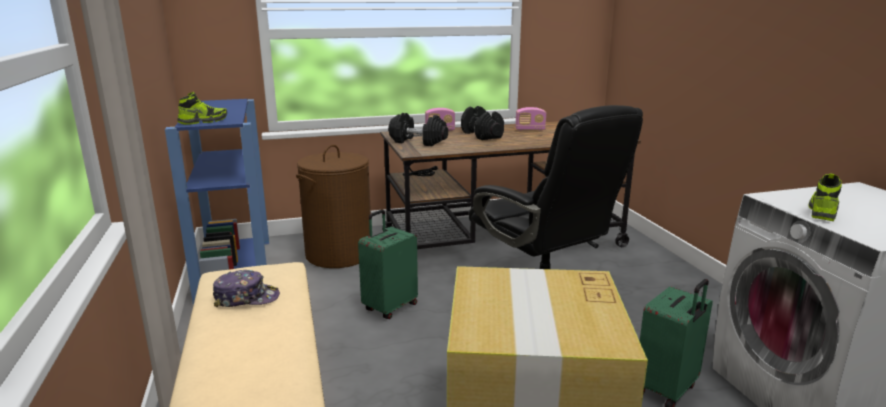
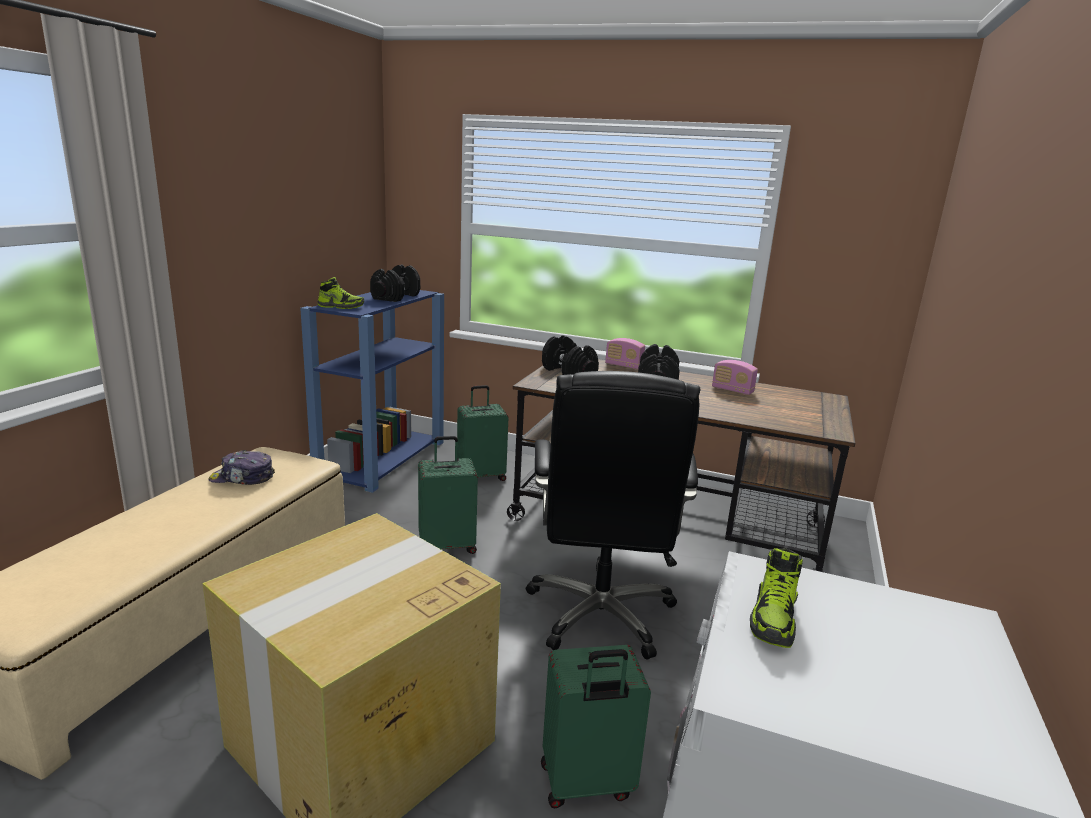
camera: 35 degrees right, 0 degrees up
cap [213,270,280,307] -> cap turned 150 degrees clockwise [208,450,275,485]
brown laundry basket [296,145,371,268] -> green suitcase [457,385,509,481]
shoe [809,174,842,221] -> shoe turned 135 degrees clockwise [750,548,803,648]
none -> black dumbbell [370,265,420,302]

